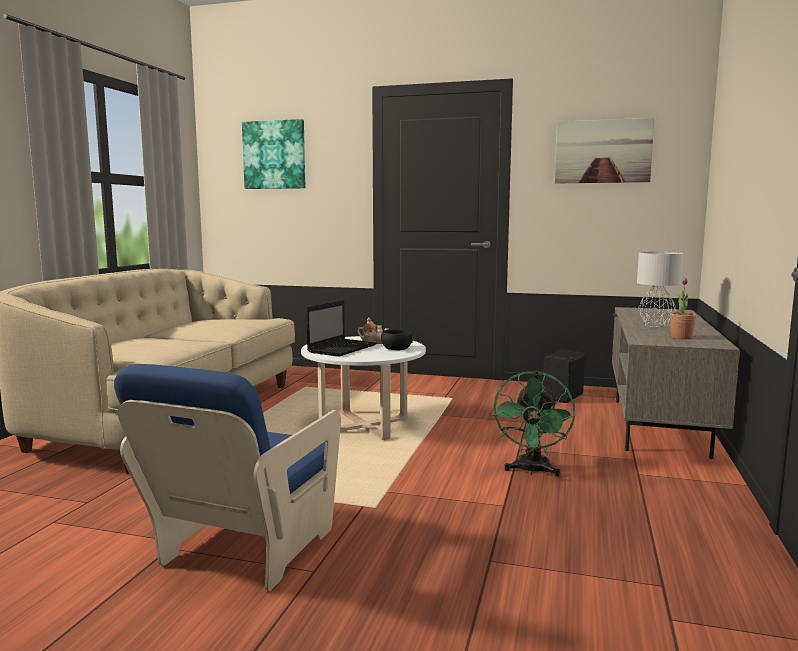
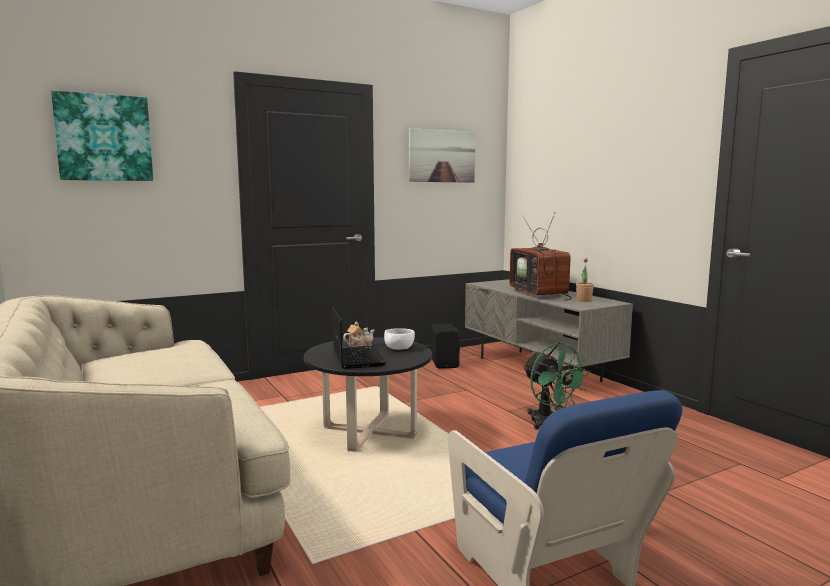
camera: 45 degrees left, 0 degrees up
white coffee table [301,336,426,440] -> black coffee table [304,337,432,452]
black bowl [381,330,413,350] -> white bowl [384,328,415,350]
grey table lamp [637,252,683,327] -> television [510,213,572,301]

